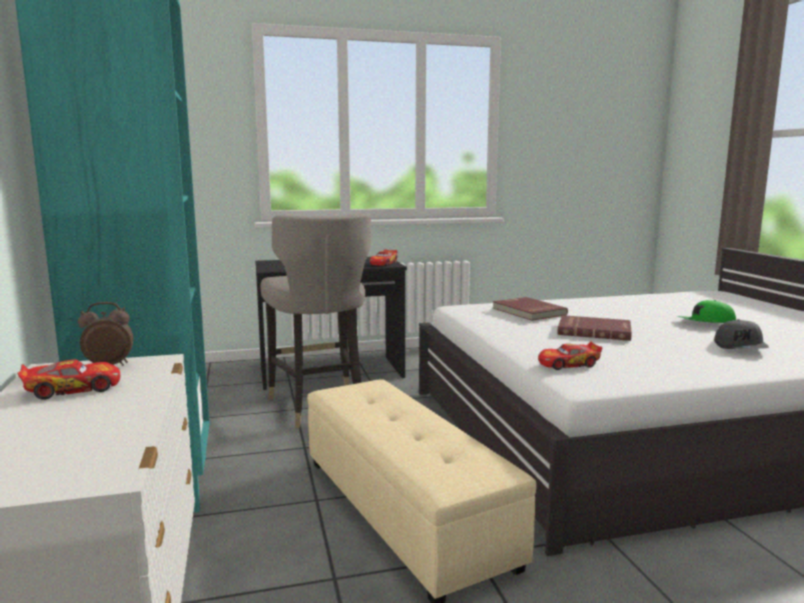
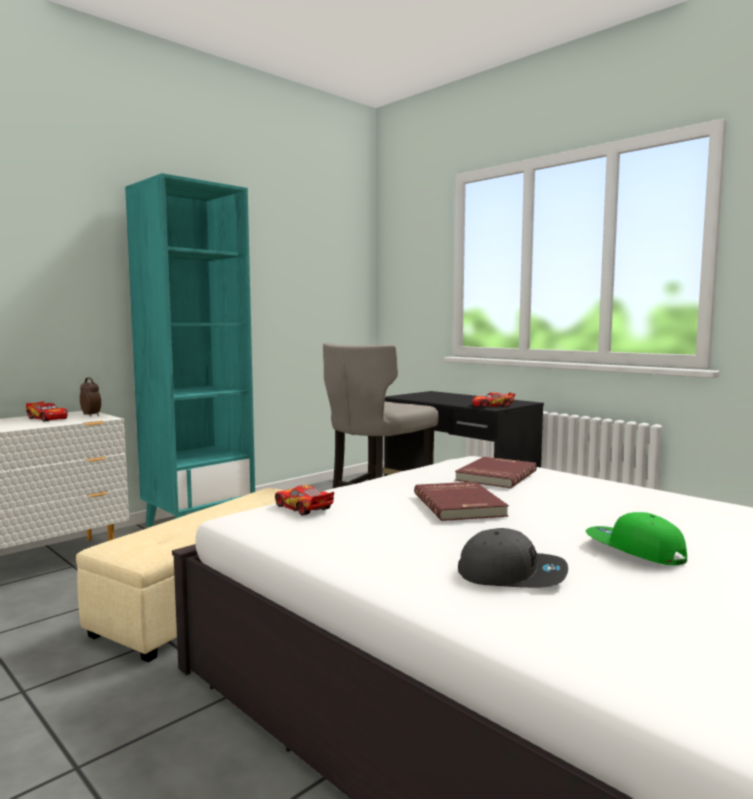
camera: 60 degrees right, 5 degrees down
grey cap [714,319,769,349] -> grey cap turned 150 degrees counterclockwise [458,528,568,588]

